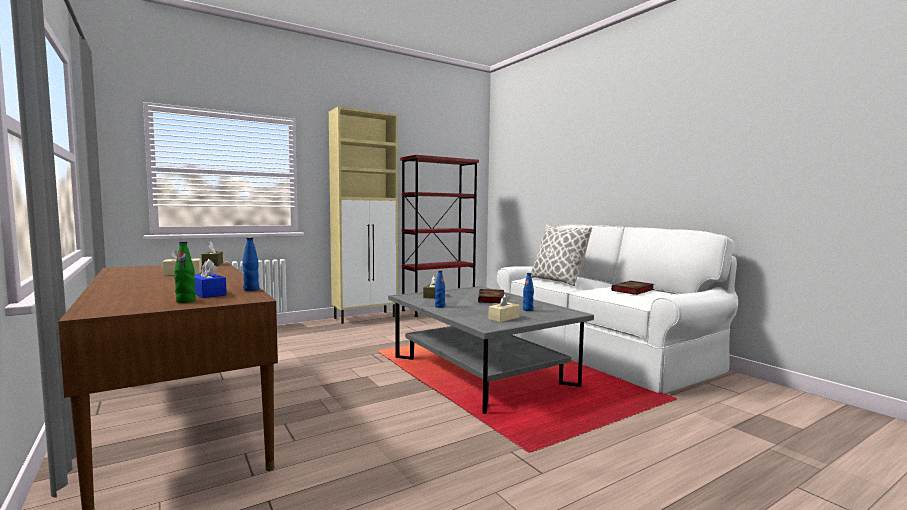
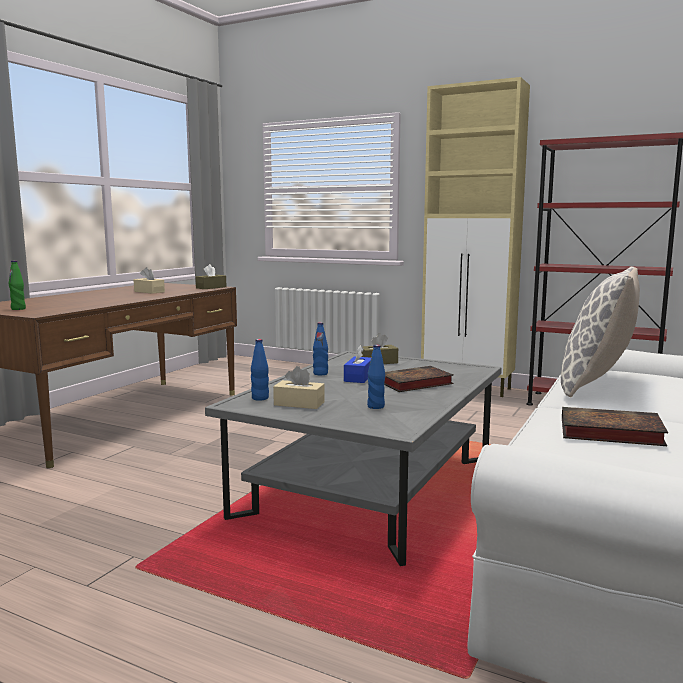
camera: 60 degrees right, 5 degrees up
blue tissue box [194,259,227,298] -> blue tissue box moved to [344,345,371,383]
blue bottle [243,237,259,291] -> blue bottle moved to [251,339,269,401]

